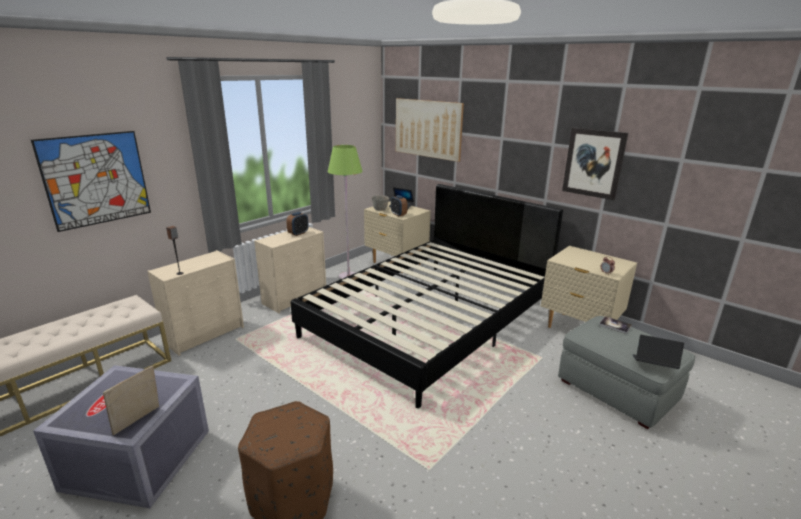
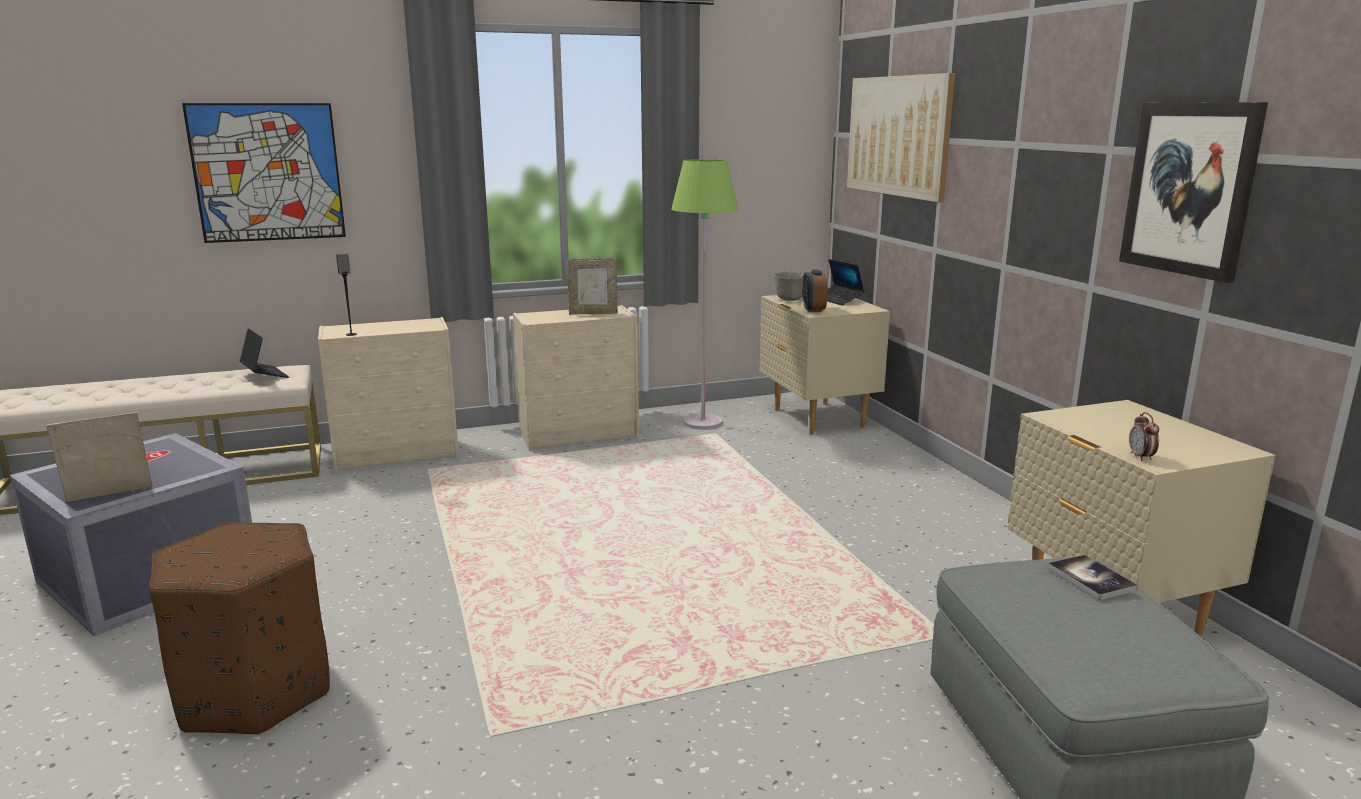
camera: 30 degrees right, 5 degrees down
alarm clock [286,212,309,236] -> picture frame [567,258,618,315]
black bed [290,184,563,408] -> none
laptop [632,335,684,369] -> laptop moved to [239,328,289,378]

